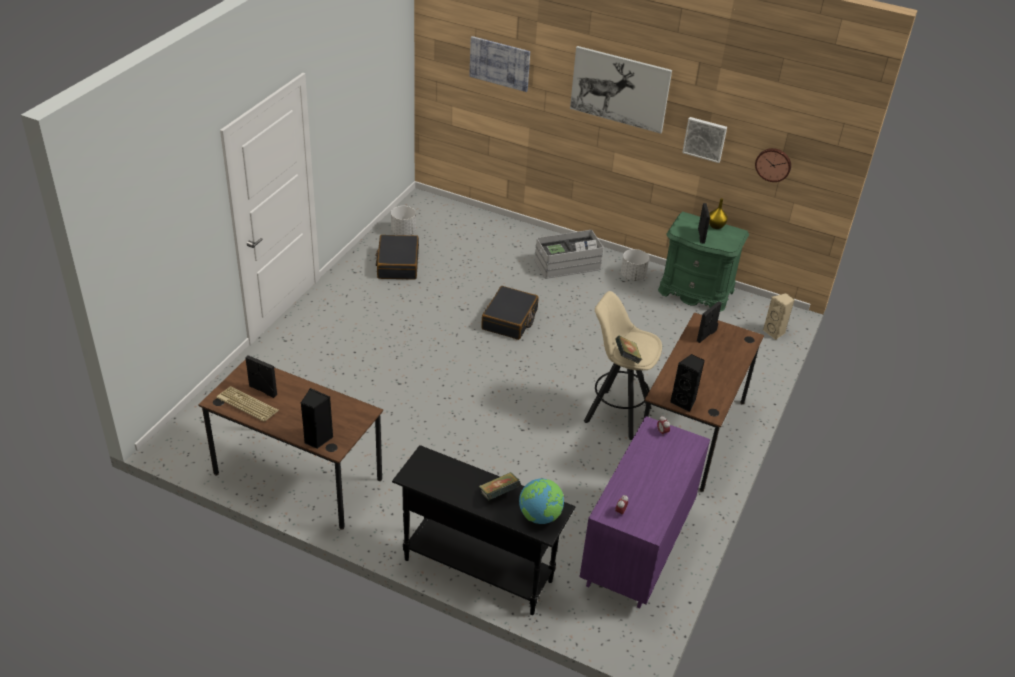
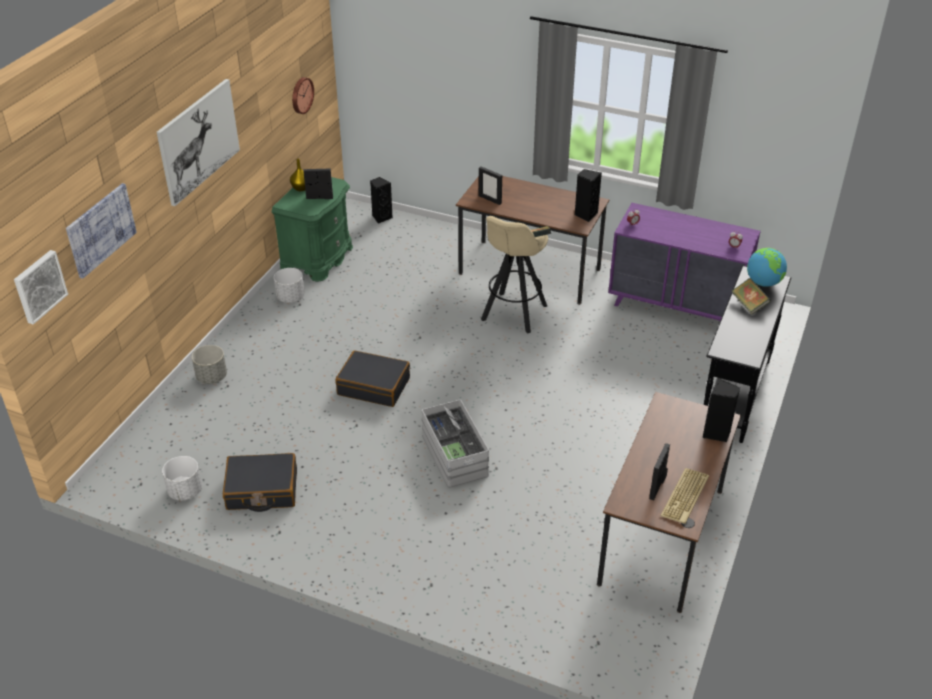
camera: 90 degrees left, 0 degrees up
grey storage box [534,230,603,279] -> grey storage box moved to [422,400,489,488]
picture [682,117,727,163] -> picture moved to [14,250,68,324]
beige speaker [763,293,795,340] -> black speaker [370,177,393,224]
none -> grey planter [192,345,227,384]

